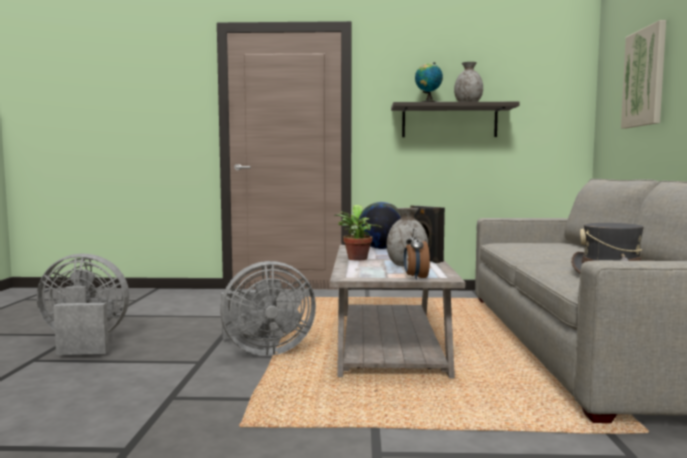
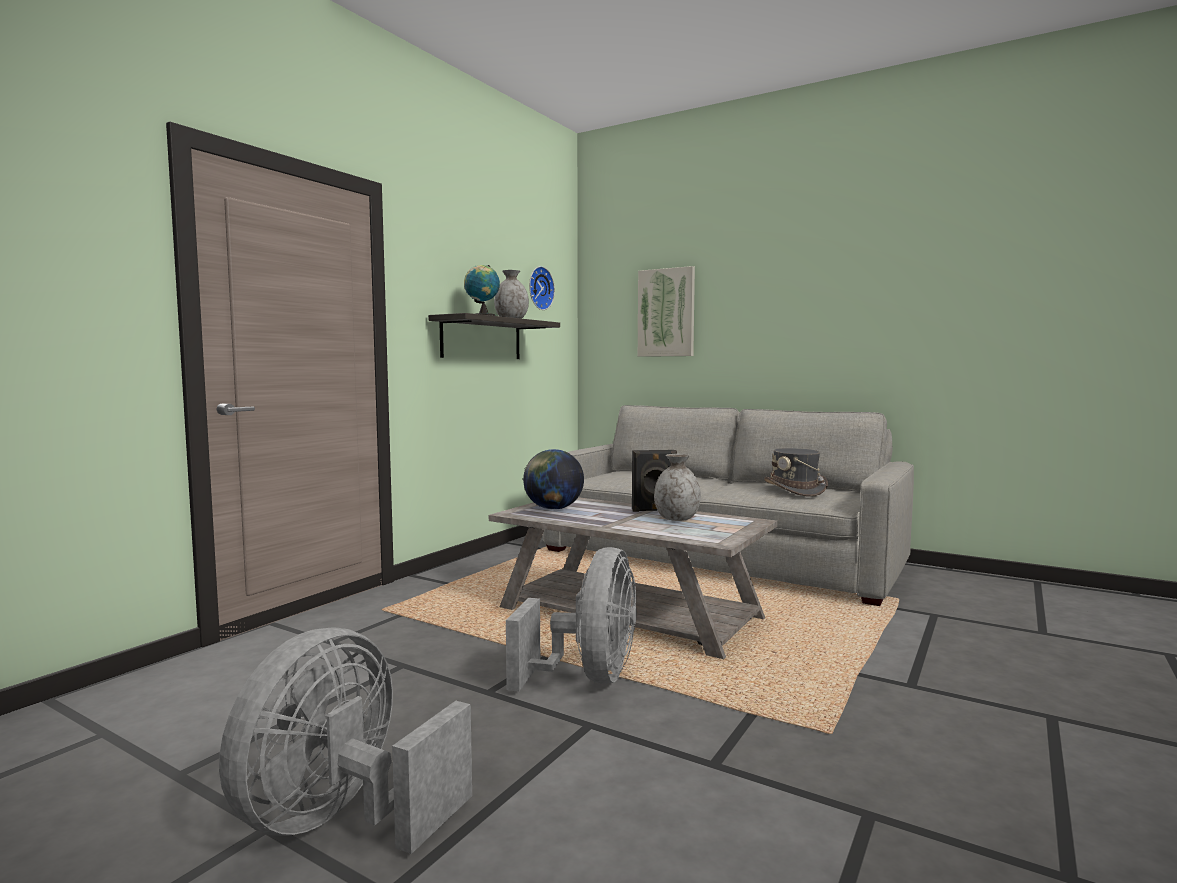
camera: 60 degrees left, 0 degrees up
potted plant [334,205,382,260] -> none
alarm clock [404,228,430,280] -> none
none -> wall clock [529,266,555,310]

